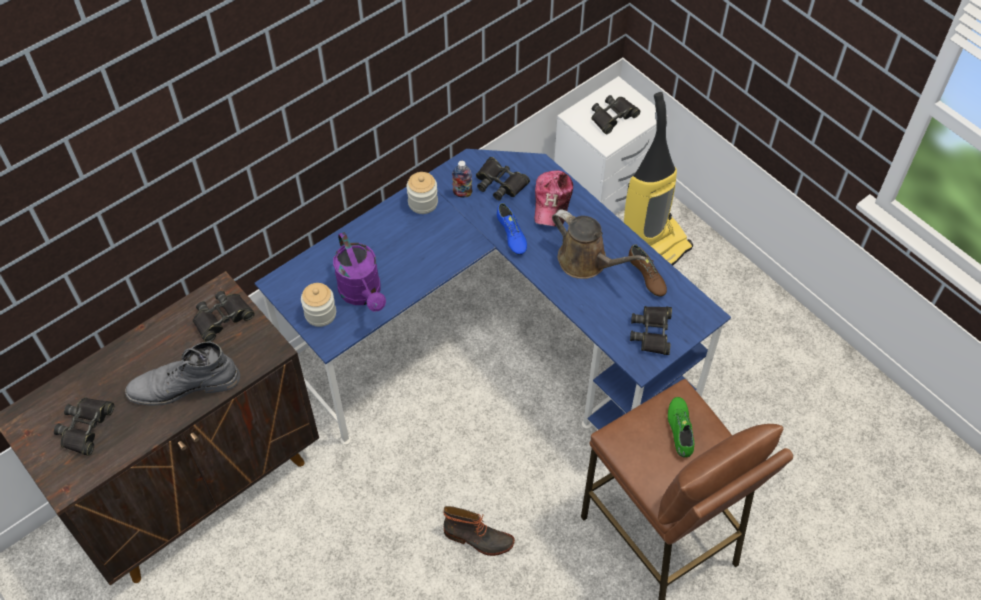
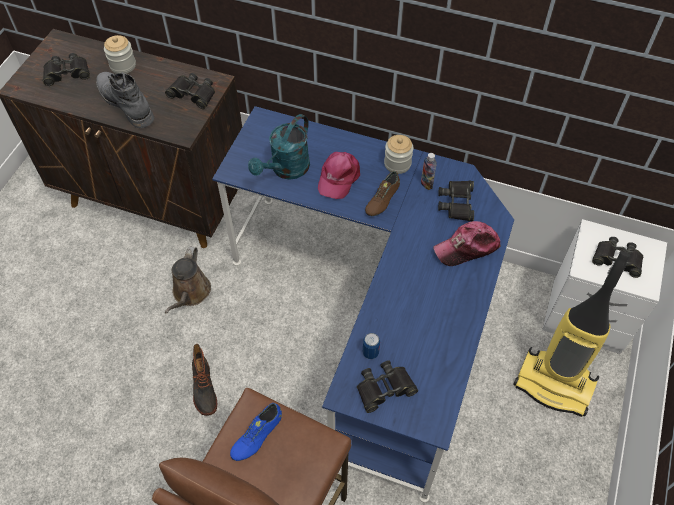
camera: 60 degrees right, 0 degrees up
jar [301,283,336,327] -> jar moved to [104,35,136,74]
purple watering can [333,232,386,312] -> turquoise watering can [248,114,310,180]
blue shoe [497,203,527,255] -> blue shoe moved to [230,403,282,461]
brown watering can [552,209,647,279] -> brown watering can moved to [165,246,211,314]
brown shoe [629,244,667,297] -> brown shoe moved to [365,171,400,216]
green shoe [668,397,694,458] -> none
none -> pink cap [318,152,360,199]
none -> can [363,333,380,359]

